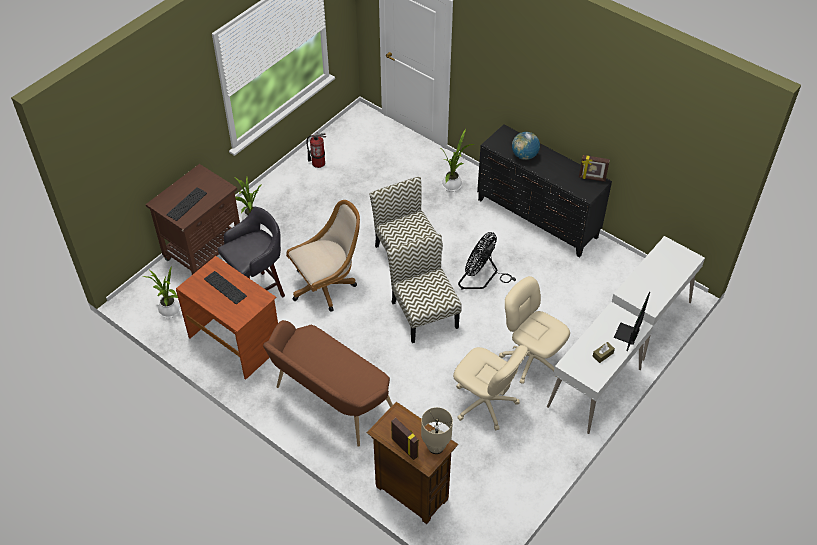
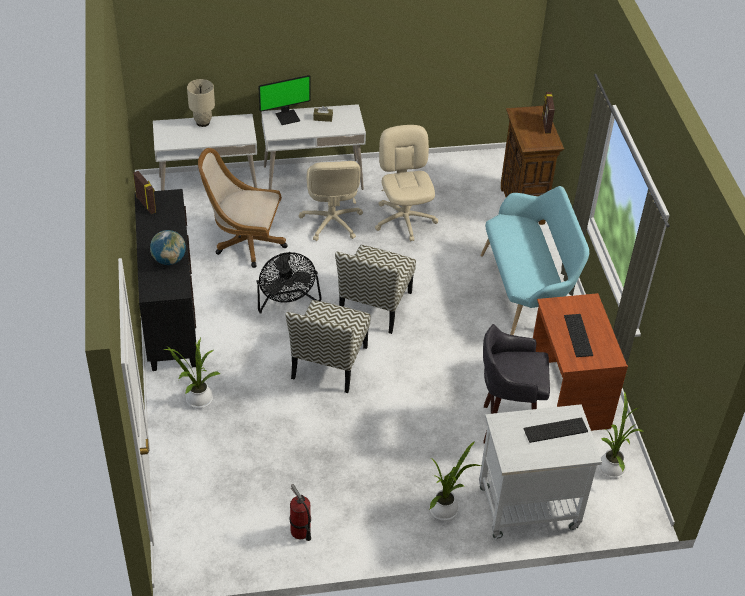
camera: 140 degrees left, 5 degrees down
brown cart [146,164,240,275] -> white cart [479,404,602,540]
brown bench [263,320,393,447] -> turquoise bench [481,186,589,335]
office chair [286,200,360,312] -> office chair moved to [198,148,288,268]
beige table lamp [421,407,453,454] -> beige table lamp moved to [187,79,215,127]

